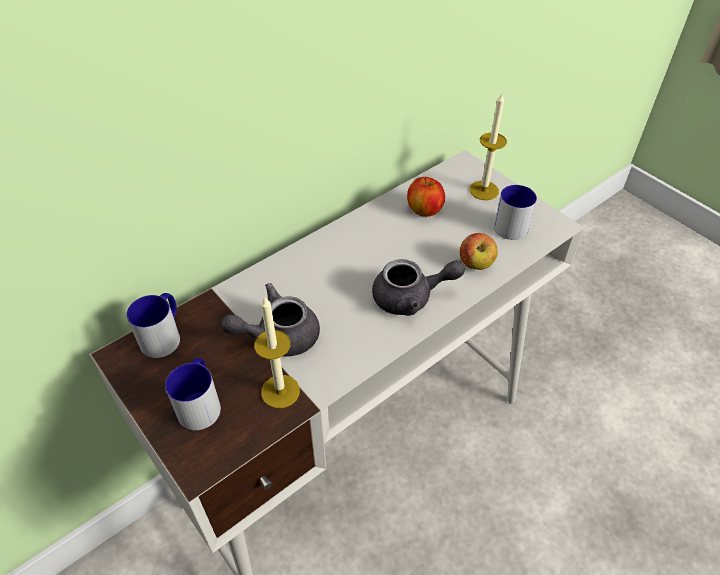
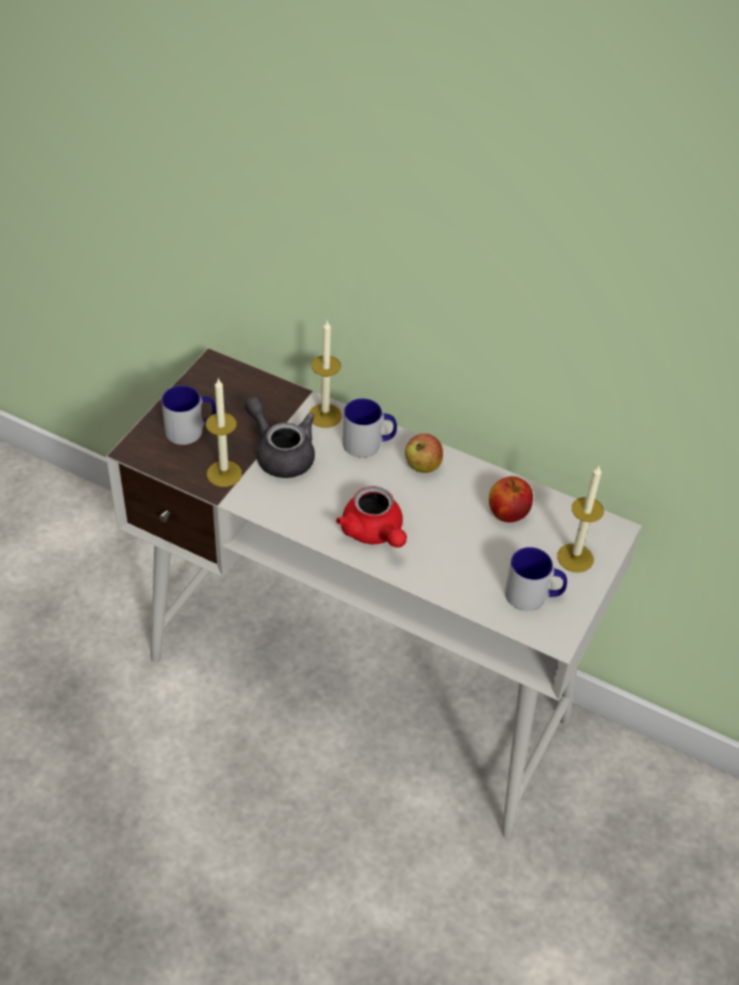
camera: 65 degrees right, 0 degrees up
mug [127,293,180,358] -> mug moved to [343,398,397,458]
grey teapot [372,259,465,316] -> red teapot [336,486,407,548]
apple [460,233,498,270] -> apple moved to [405,433,443,473]
none -> candle [309,321,342,428]

